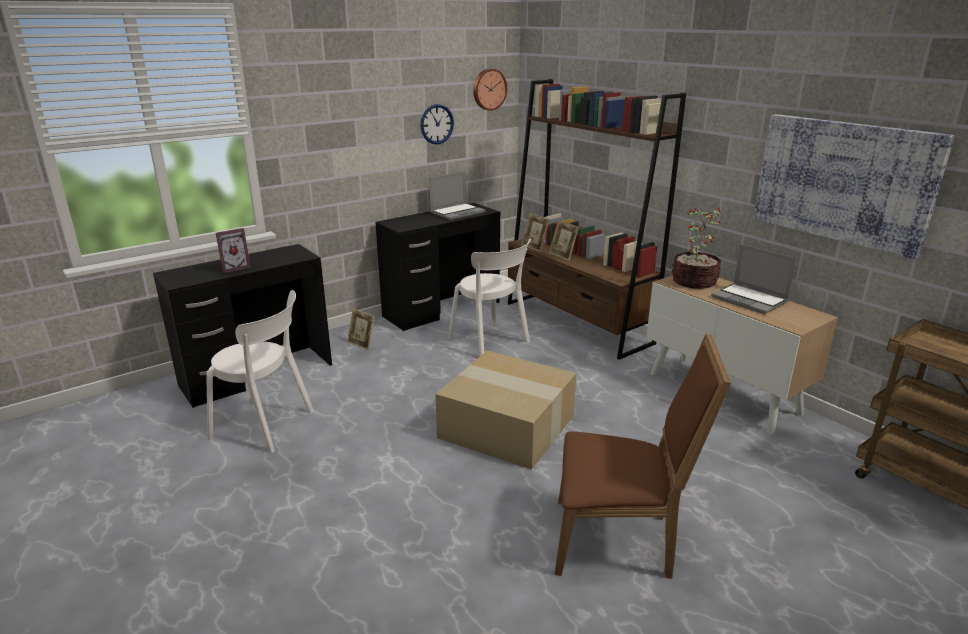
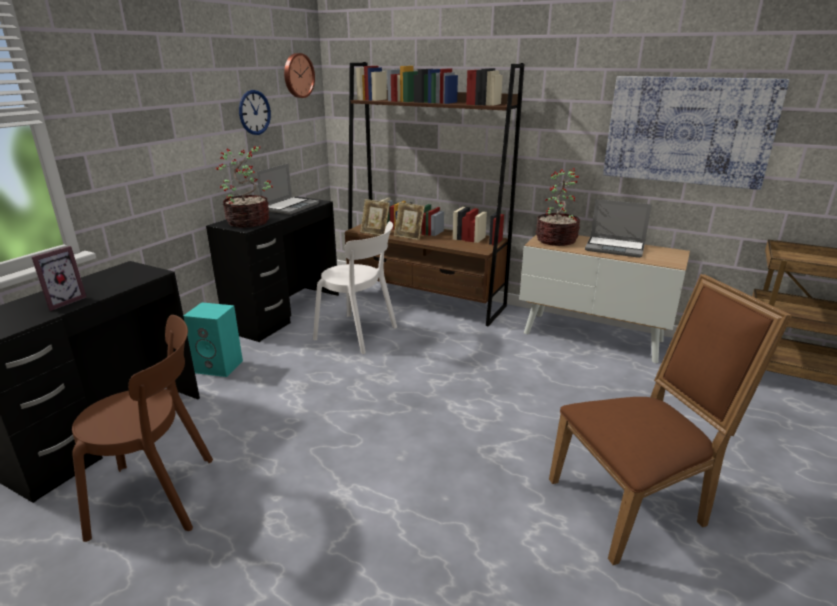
camera: 25 degrees left, 0 degrees up
white chair [206,290,314,453] -> brown chair [72,315,213,542]
picture frame [347,309,374,350] -> turquoise speaker [183,302,243,377]
cardboard box [435,351,576,470] -> none
none -> potted plant [216,146,273,228]

